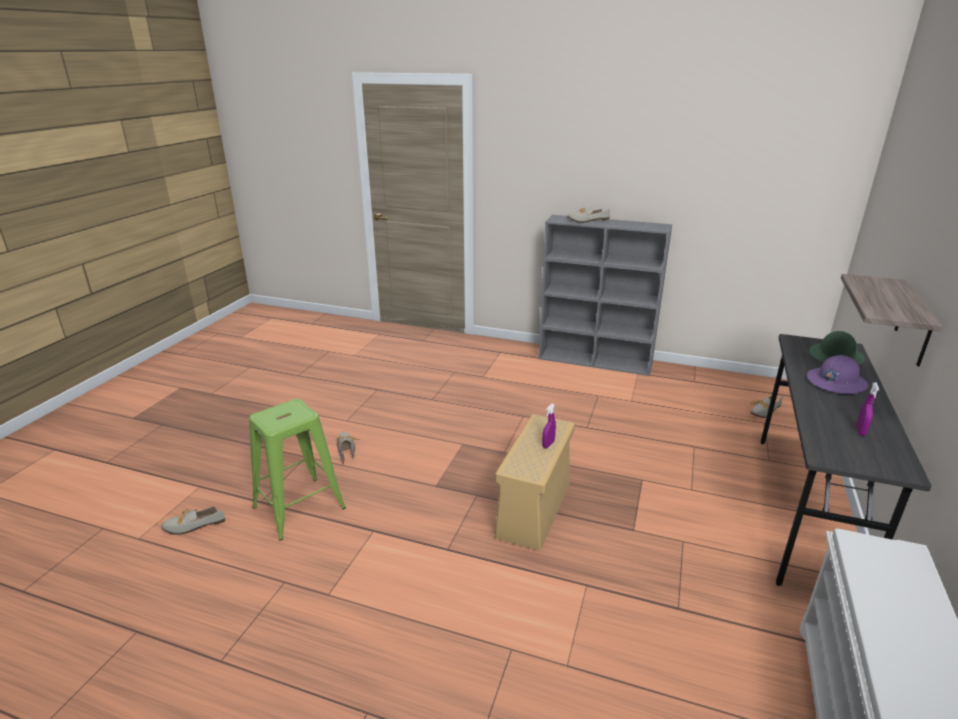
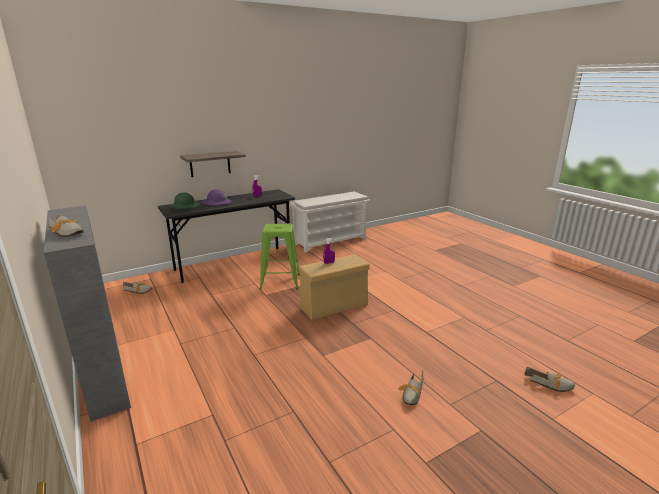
camera: 140 degrees left, 5 degrees down
green stool [249,399,346,541] -> green stool moved to [260,224,300,290]

